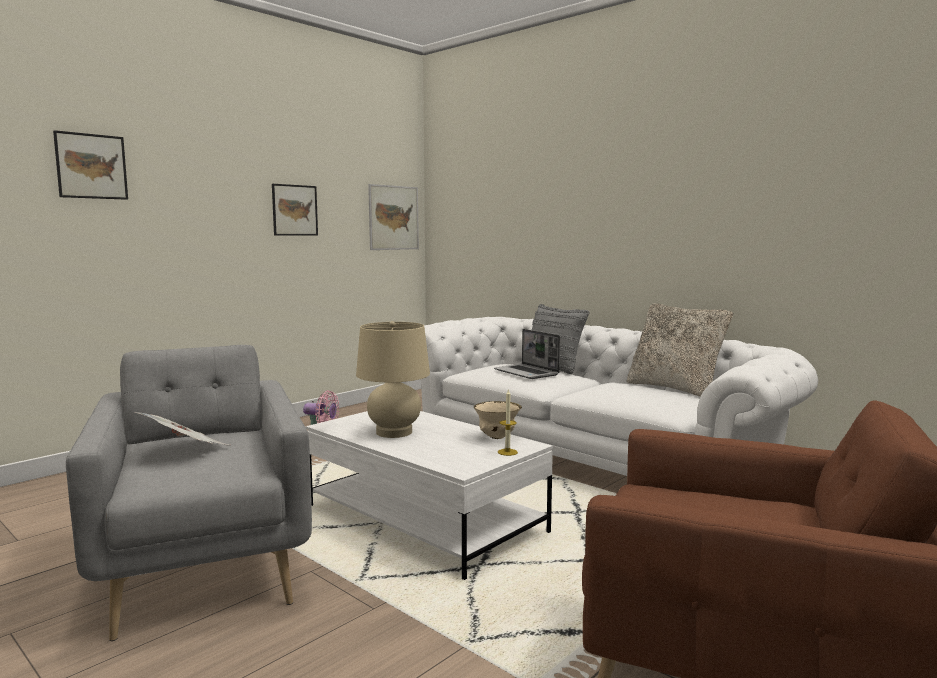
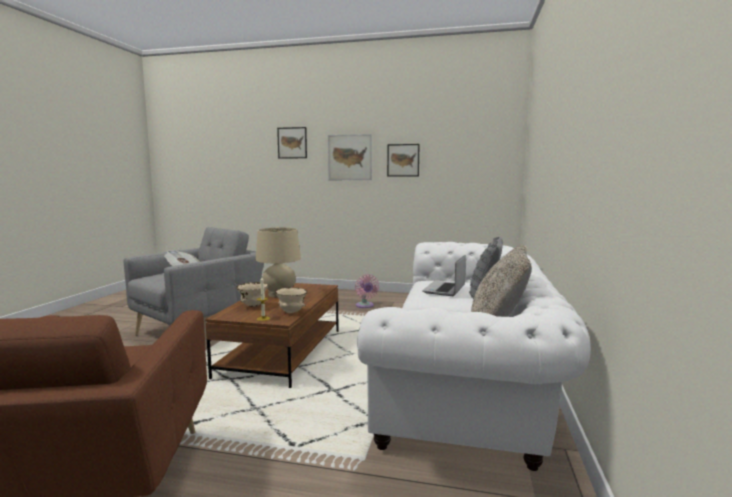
camera: 60 degrees right, 0 degrees up
white coffee table [306,411,553,580] -> brown coffee table [205,283,338,388]
picture [368,184,419,250] -> picture moved to [328,134,372,180]
none -> beige bowl [236,282,268,307]

